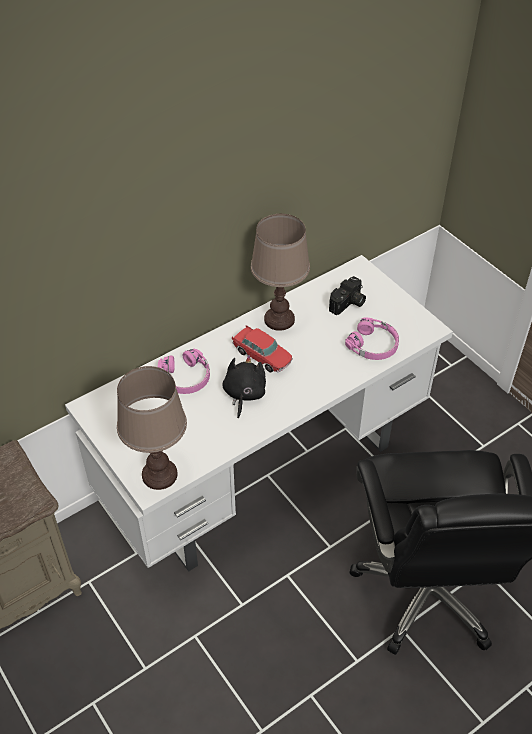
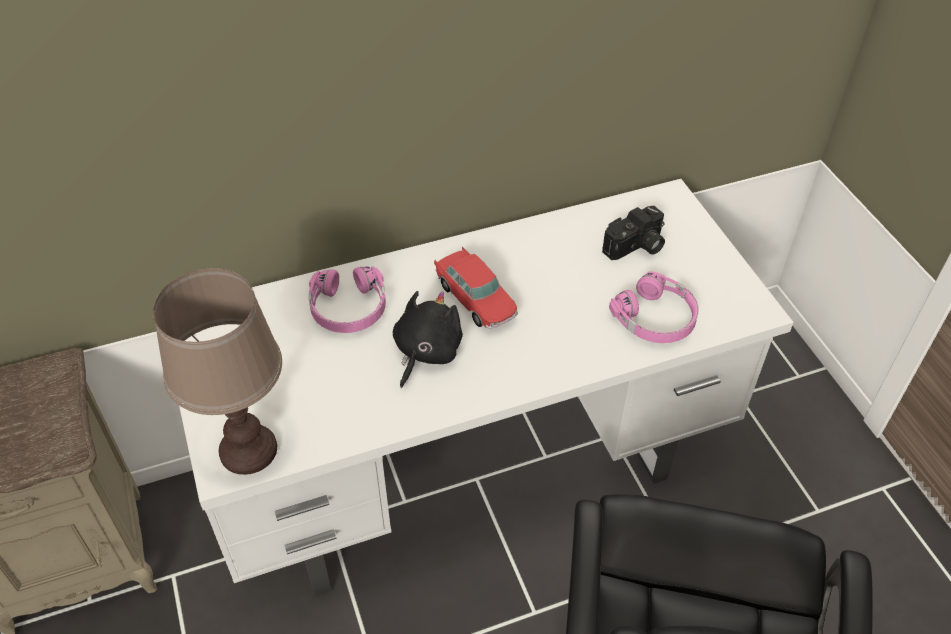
camera: 15 degrees right, 0 degrees up
brown table lamp [251,214,310,331] -> none

